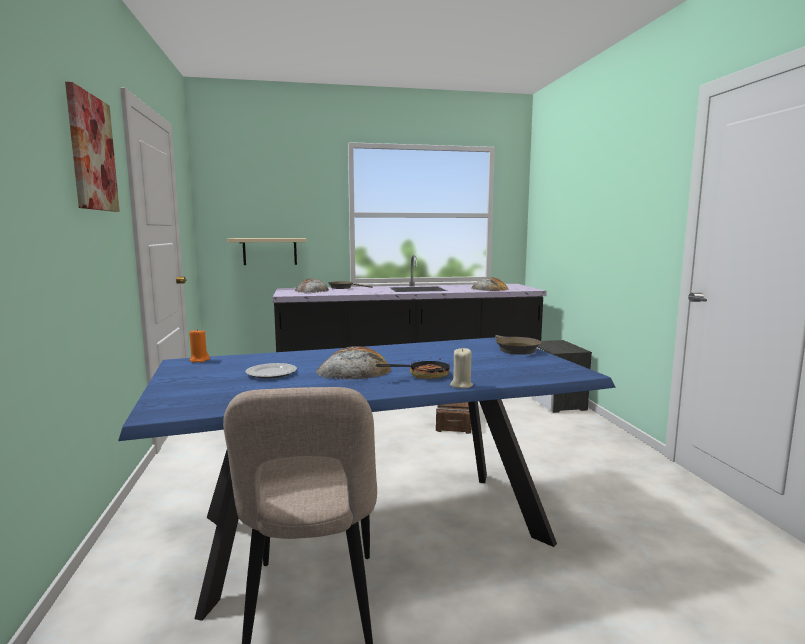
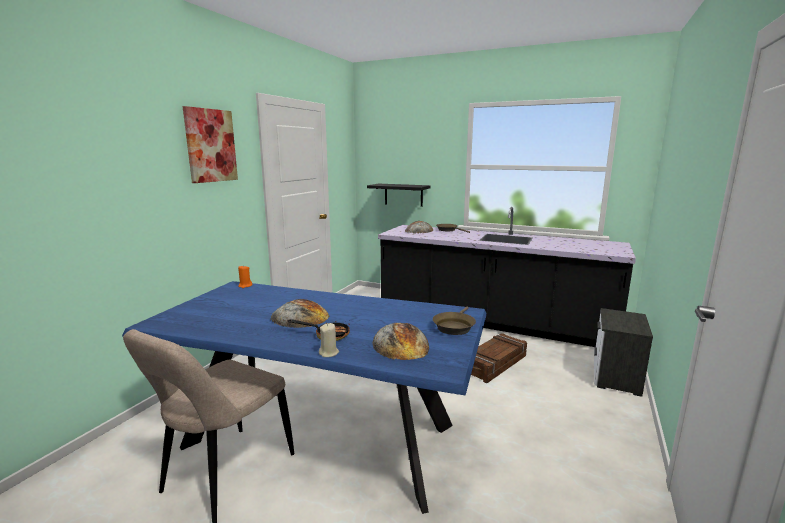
camera: 35 degrees right, 5 degrees up
beige shelf [227,238,306,265] -> black shelf [367,184,430,207]
plate [245,363,297,379] -> none
bread [471,277,509,291] -> bread moved to [373,323,429,360]

